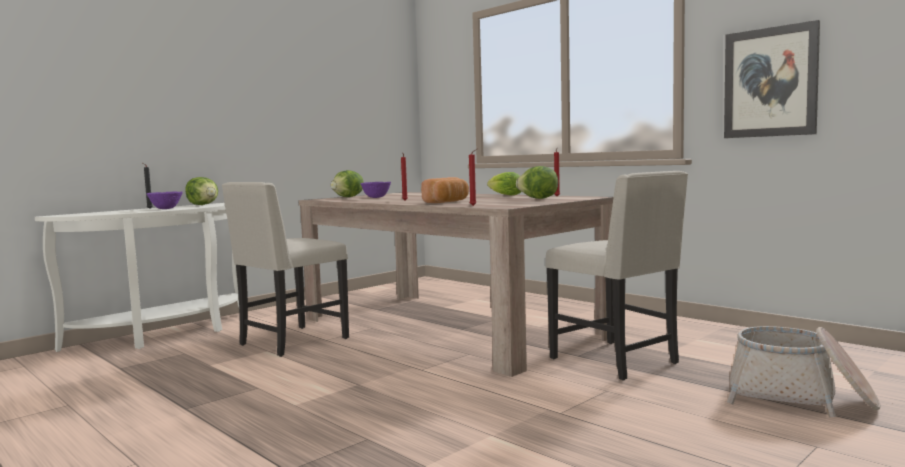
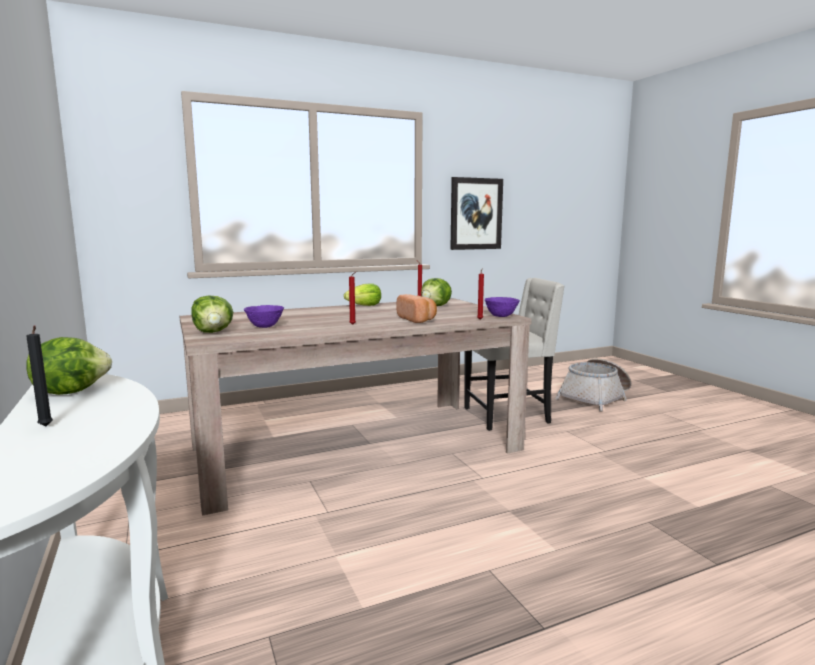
camera: 70 degrees left, 5 degrees up
purple bowl [147,192,183,209] -> purple bowl moved to [485,297,520,317]
beige chair [222,182,349,357] -> none

